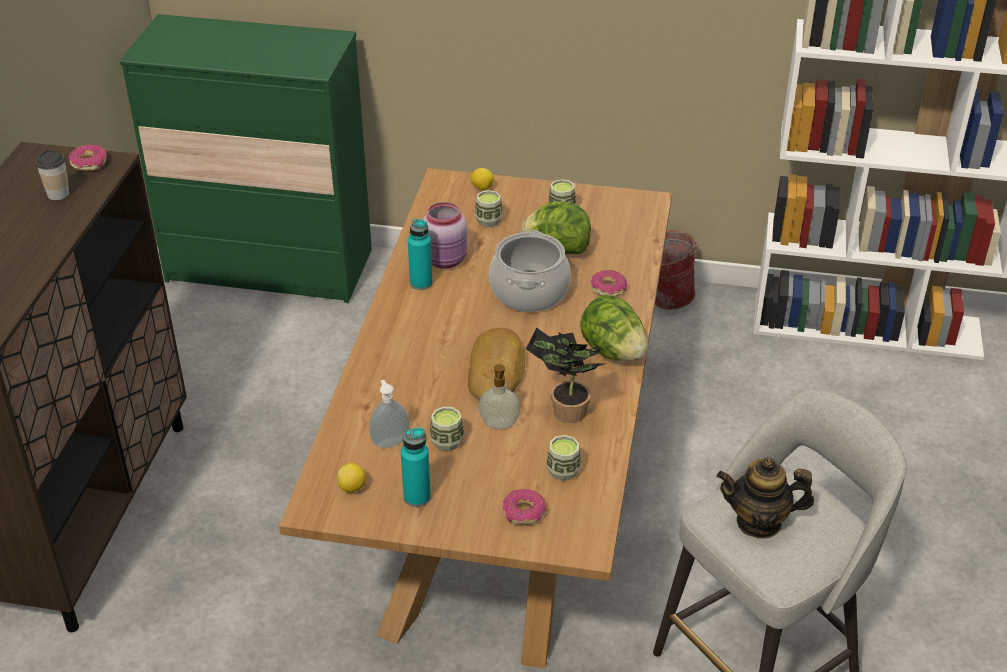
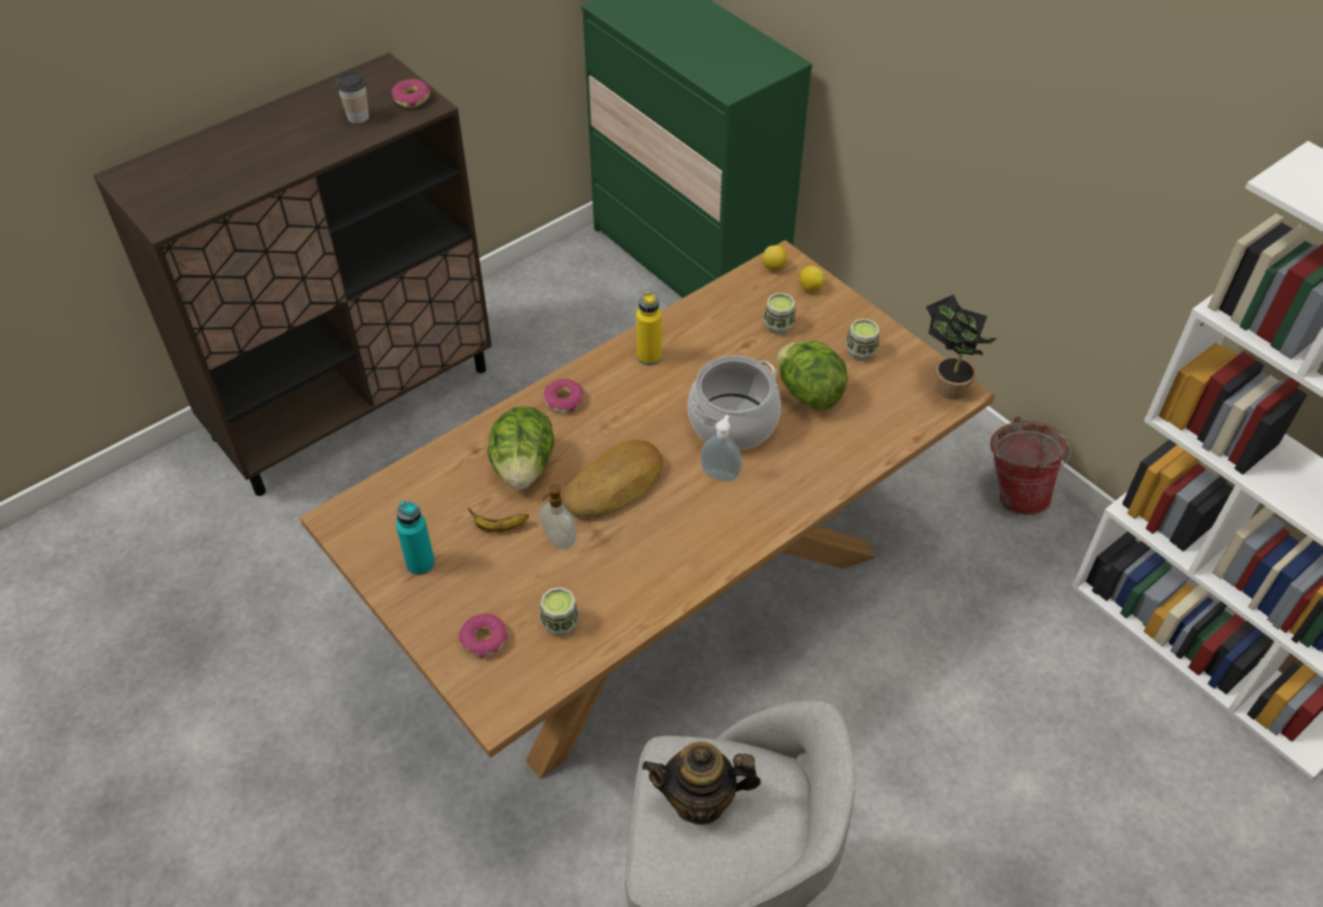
camera: 40 degrees right, 10 degrees up
lemon [337,463,366,492] -> lemon moved to [762,245,787,270]
soap dispenser [369,380,410,448] -> soap dispenser moved to [700,415,742,482]
turquoise bottle [408,218,432,290] -> yellow bottle [636,291,662,365]
pink jar [423,202,467,269] -> none
cup [430,407,464,451] -> banana [468,509,529,532]
potted plant [526,328,607,423] -> potted plant moved to [926,294,997,400]
lettuce [580,295,648,361] -> lettuce moved to [488,406,554,489]
donut [591,270,627,297] -> donut moved to [544,379,584,413]
teapot [717,457,814,538] -> teapot turned 45 degrees counterclockwise [642,741,761,825]

